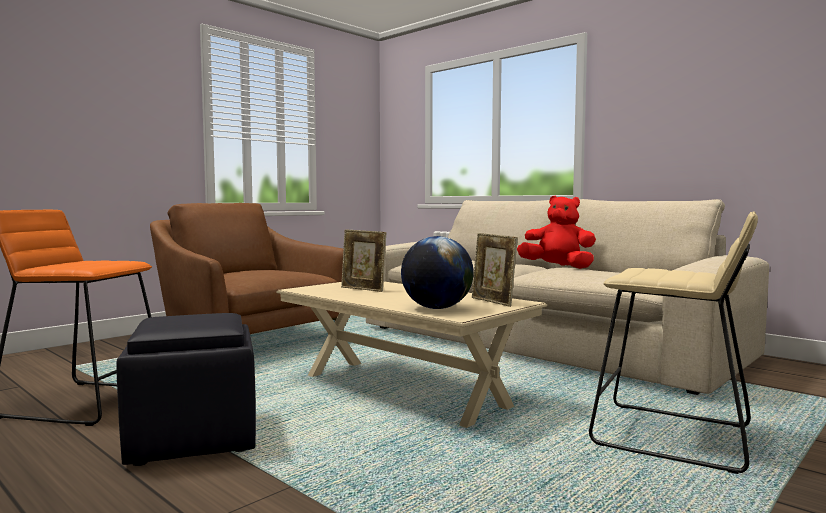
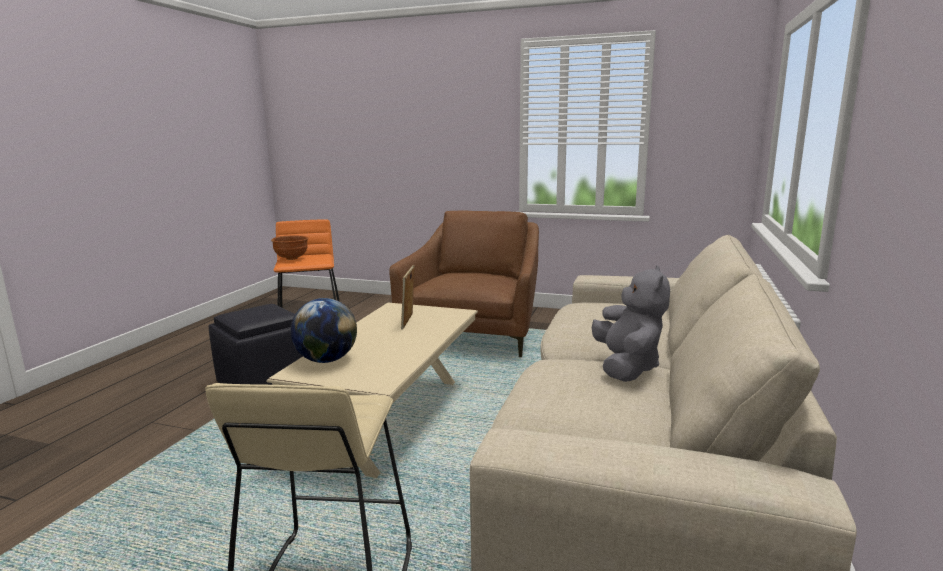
camera: 65 degrees right, 10 degrees up
picture frame [472,233,518,307] -> none
red plush toy [517,196,596,269] -> grey plush toy [592,266,670,382]
none -> brown bowl [271,235,308,260]

